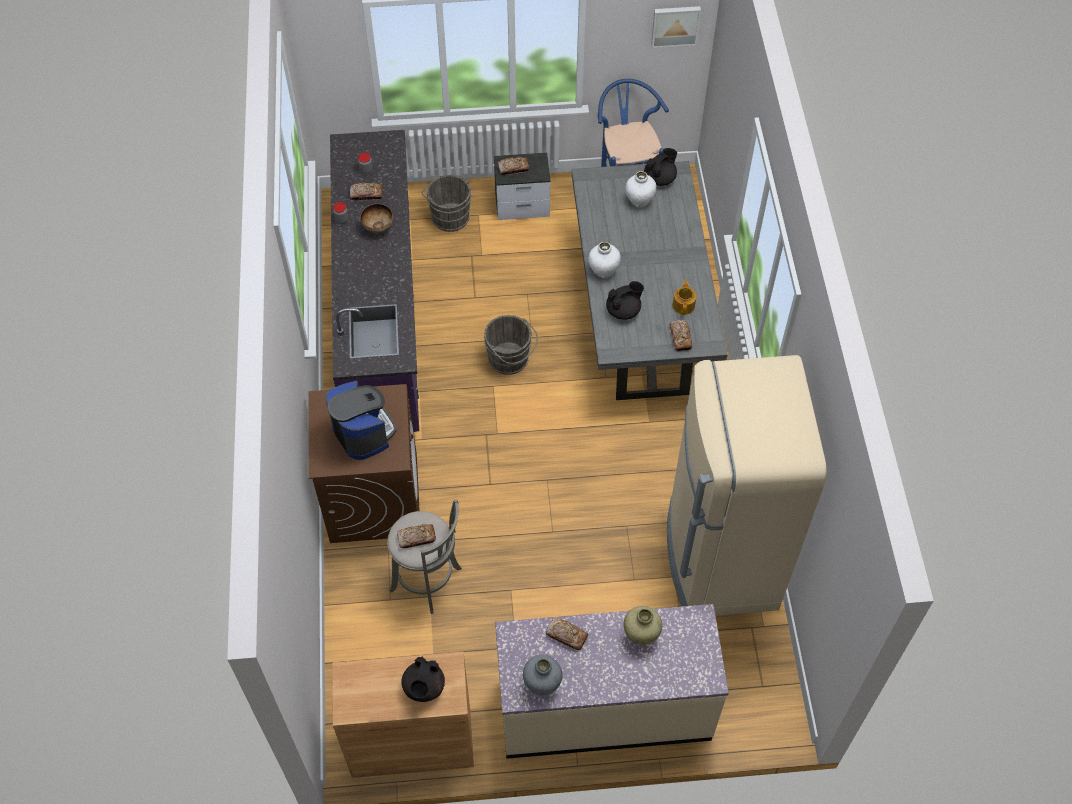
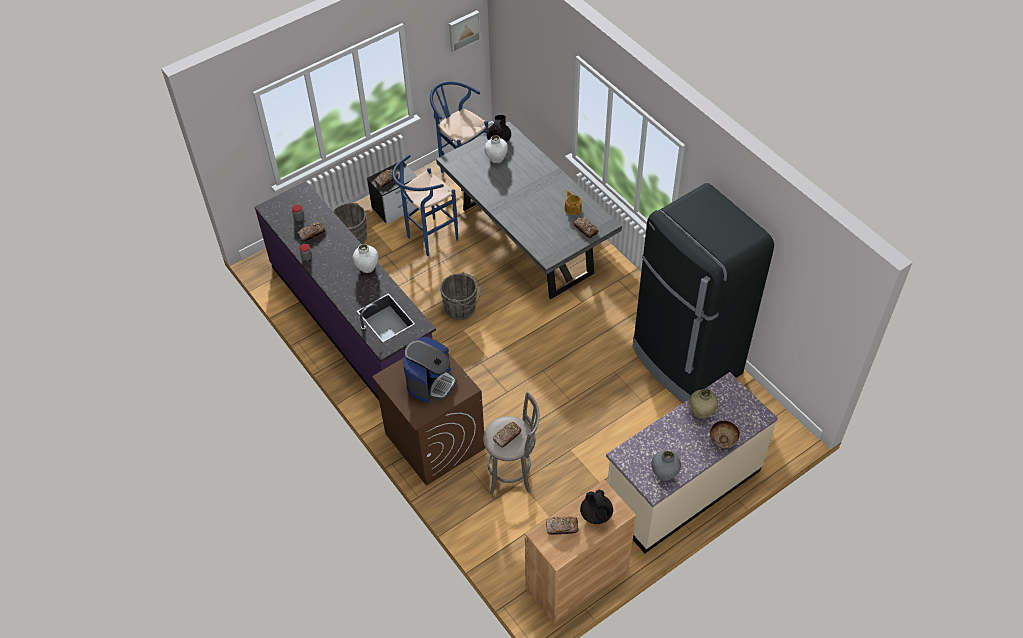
camera: 30 degrees left, 5 degrees down
coffee machine [326,381,396,460] -> coffee machine turned 90 degrees clockwise [403,337,457,403]
bowl [360,204,393,234] -> bowl moved to [710,420,740,448]
bread [546,618,588,650] -> bread moved to [546,516,578,535]
white vase [588,242,621,278] -> white vase moved to [353,244,378,273]
black teapot [606,281,644,320] -> none
beige fridge [667,355,827,616] -> black fridge [632,183,774,402]
none -> blue stool [392,155,458,256]

